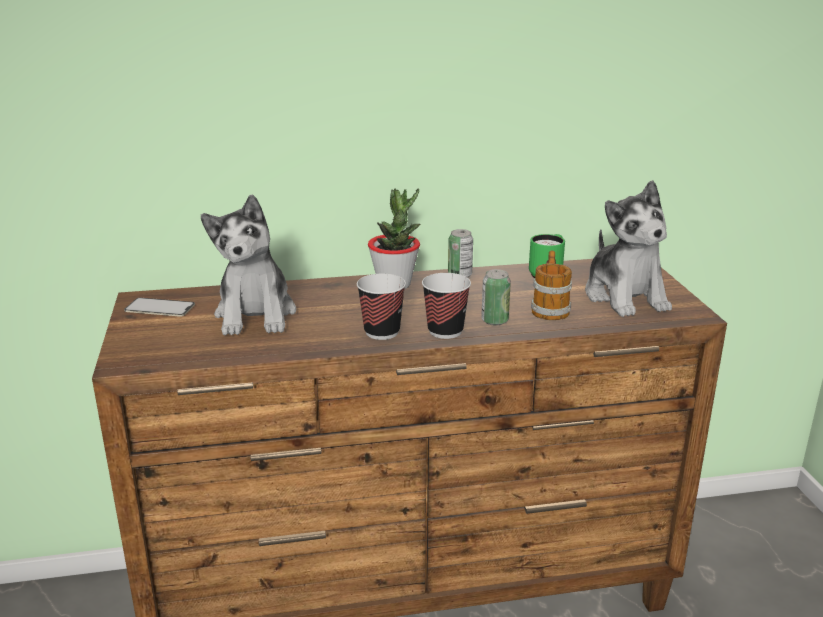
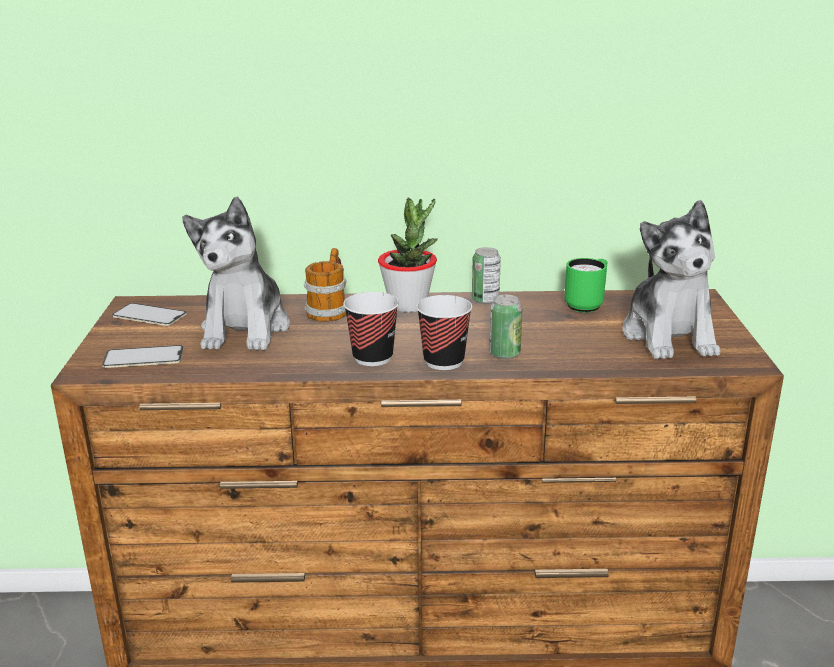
camera: 10 degrees right, 0 degrees up
mug [531,251,572,320] -> mug moved to [304,248,346,322]
none -> phone [102,345,184,368]

